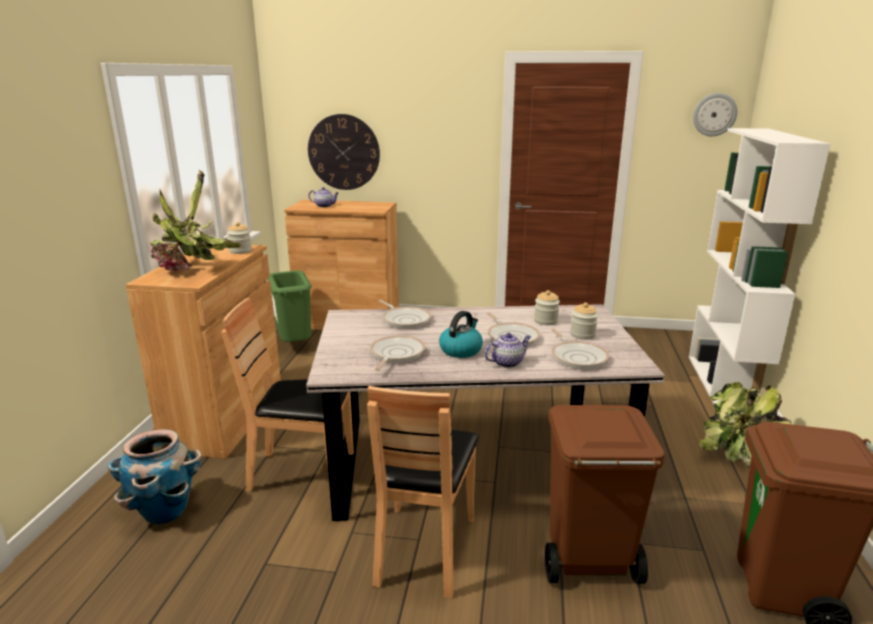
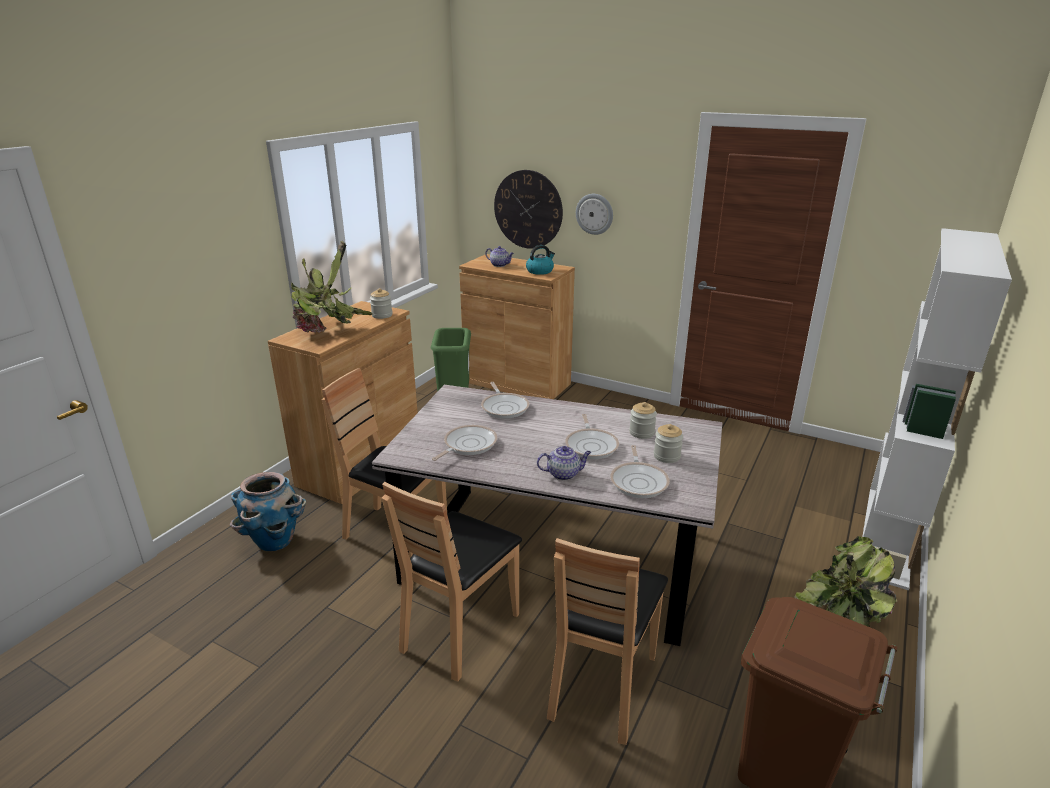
camera: 20 degrees right, 5 degrees up
kettle [439,311,483,358] -> kettle moved to [526,245,555,275]
brown trash can [545,405,665,584] -> brown chair [547,538,668,745]
wall clock [693,93,737,136] -> wall clock moved to [576,194,613,235]

